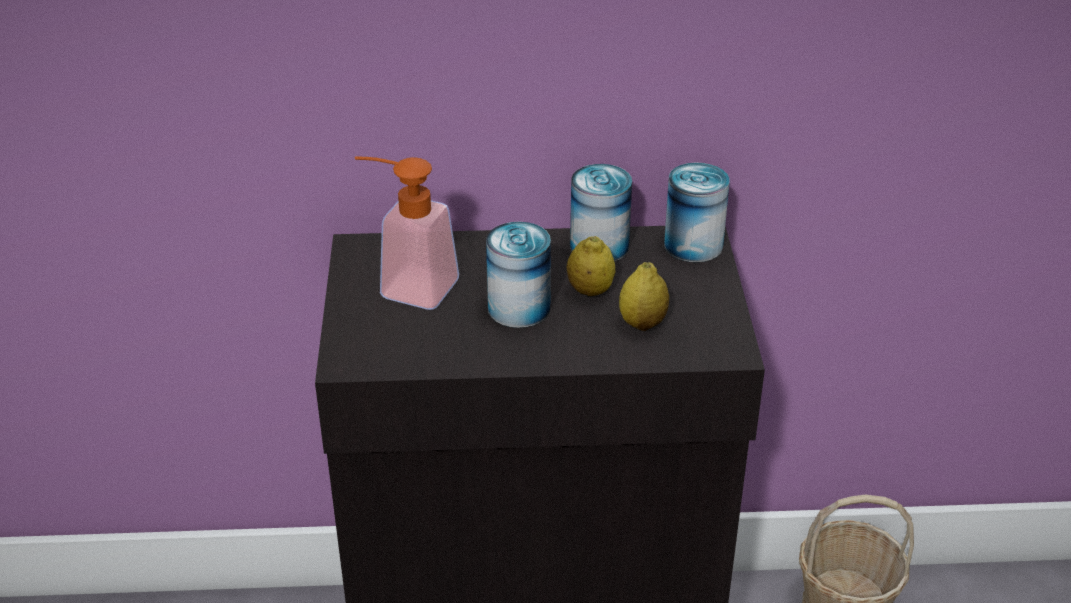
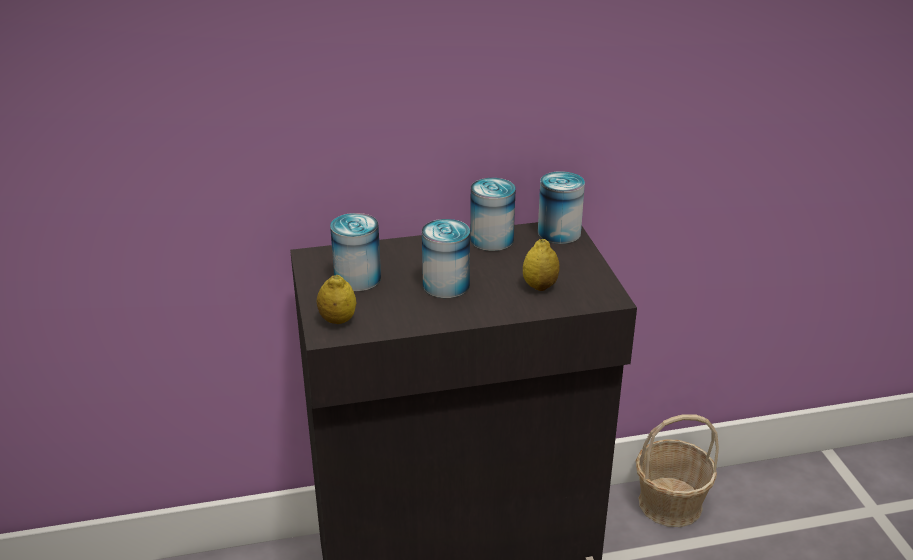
camera: 10 degrees left, 5 degrees down
soap dispenser [355,156,459,310] -> can [330,213,381,291]
lemon [567,236,615,296] -> lemon moved to [317,275,356,324]

